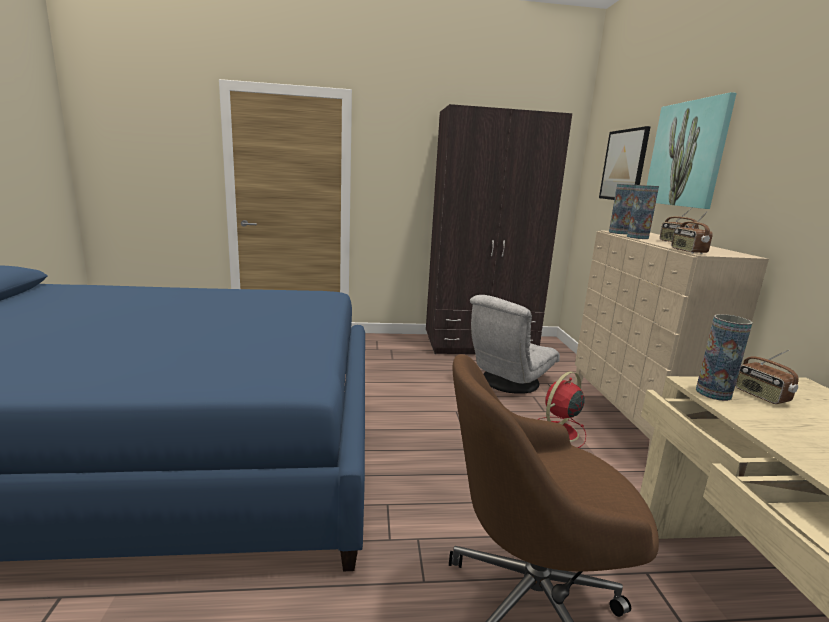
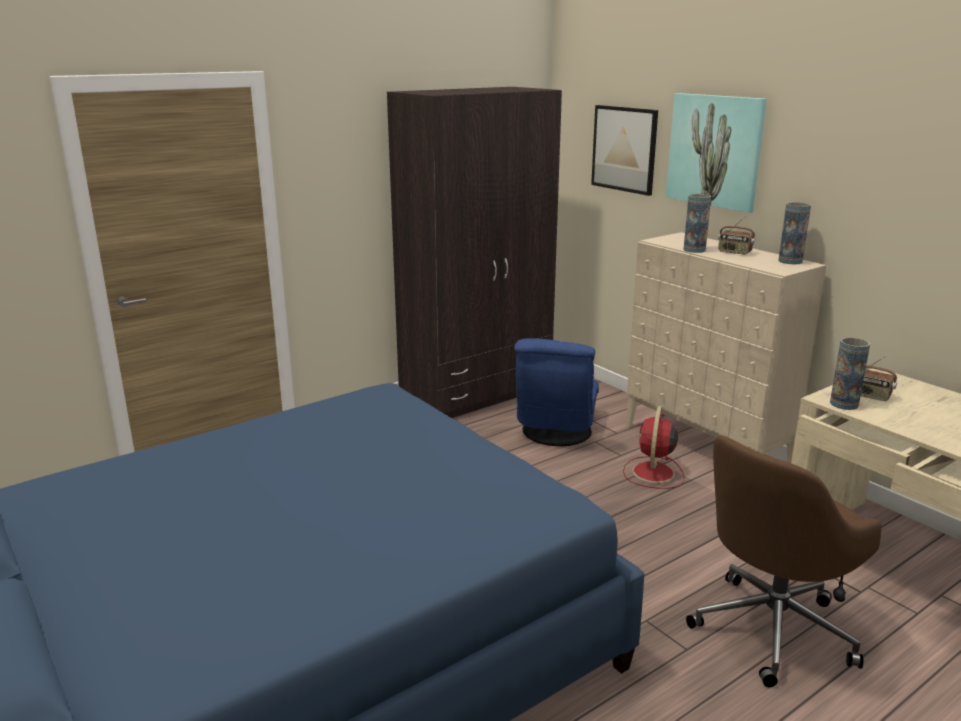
camera: 30 degrees left, 5 degrees up
grey armchair [470,295,560,394] -> blue armchair [514,338,599,446]
vase [609,184,636,234] -> vase moved to [778,202,811,264]
radio [671,211,713,254] -> none

